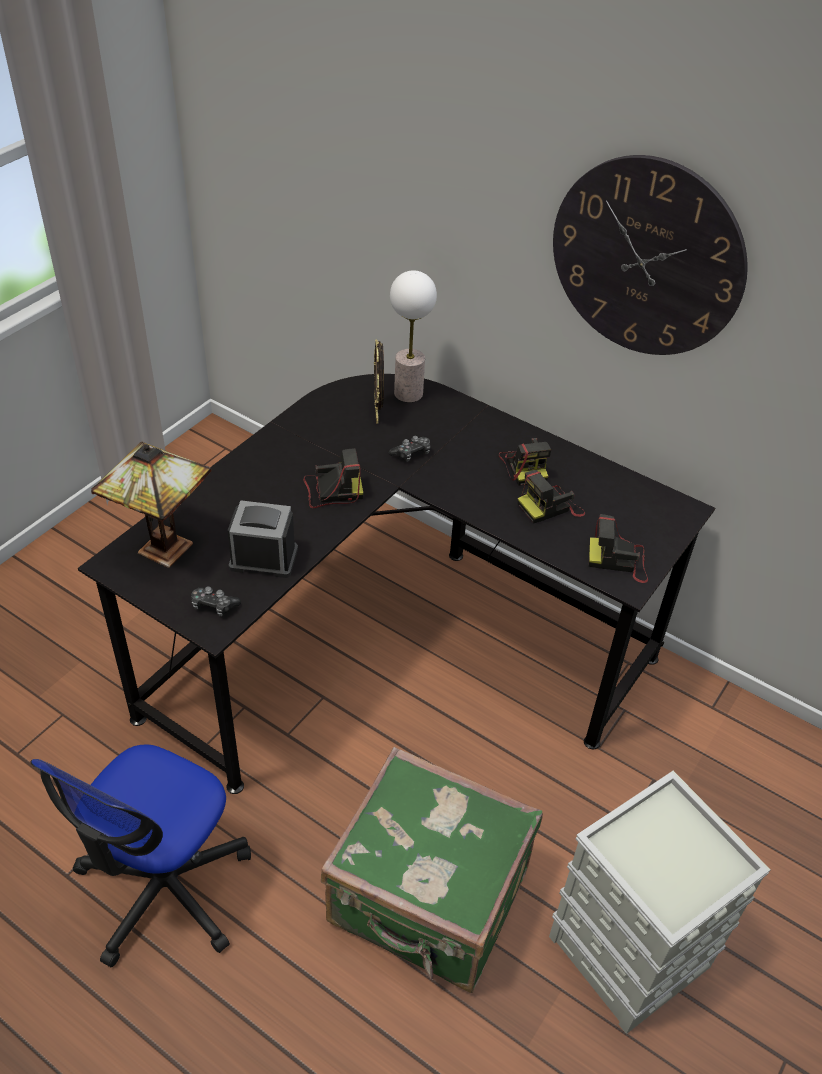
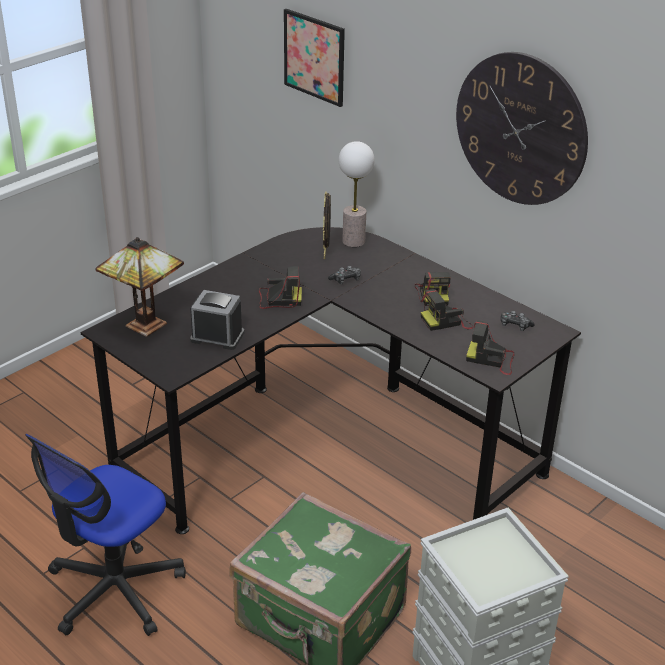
camera: 10 degrees right, 10 degrees down
game controller [191,586,241,617] -> game controller moved to [501,311,535,331]
none -> picture [284,9,345,107]

